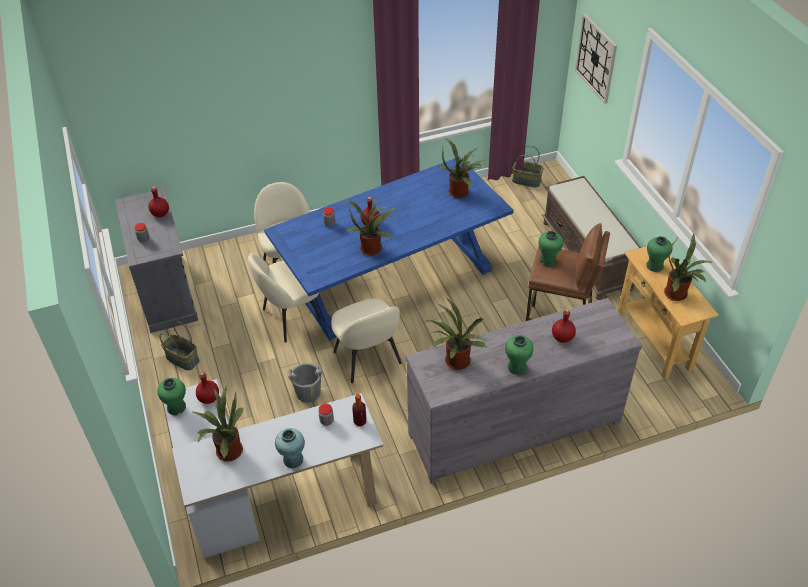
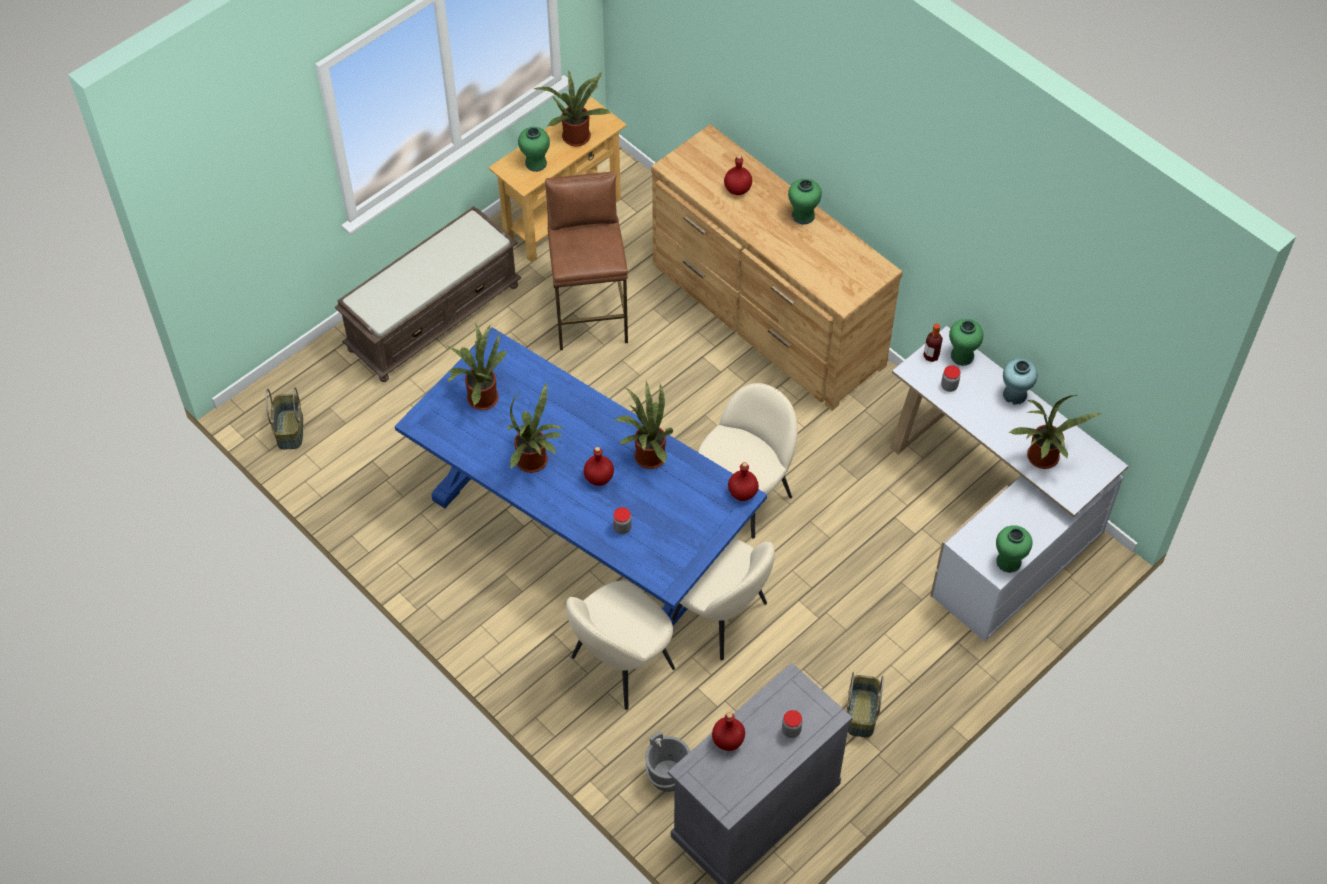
camera: 115 degrees left, 10 degrees up
red bottle [196,372,219,404] -> red bottle moved to [728,462,759,501]
grey bucket [288,363,323,403] -> grey bucket moved to [645,731,690,792]
grey dresser [406,298,642,484] -> brown dresser [651,124,903,411]
potted plant [426,299,486,370] -> potted plant moved to [507,383,563,473]
green vase [538,231,563,267] -> green vase moved to [949,319,983,366]
wall clock [575,14,617,104] -> none

